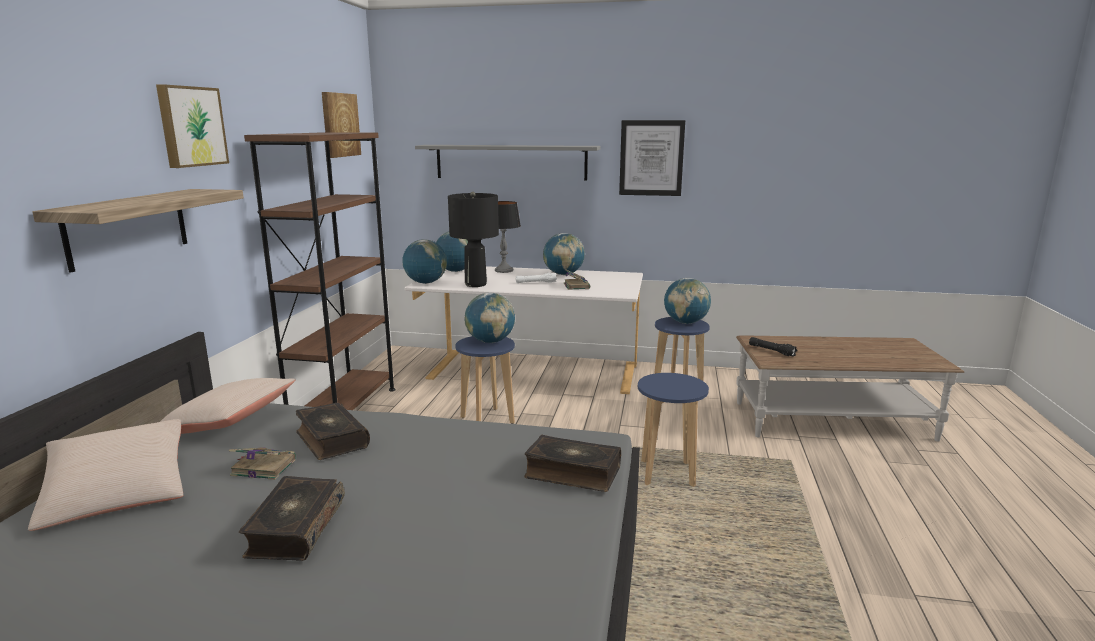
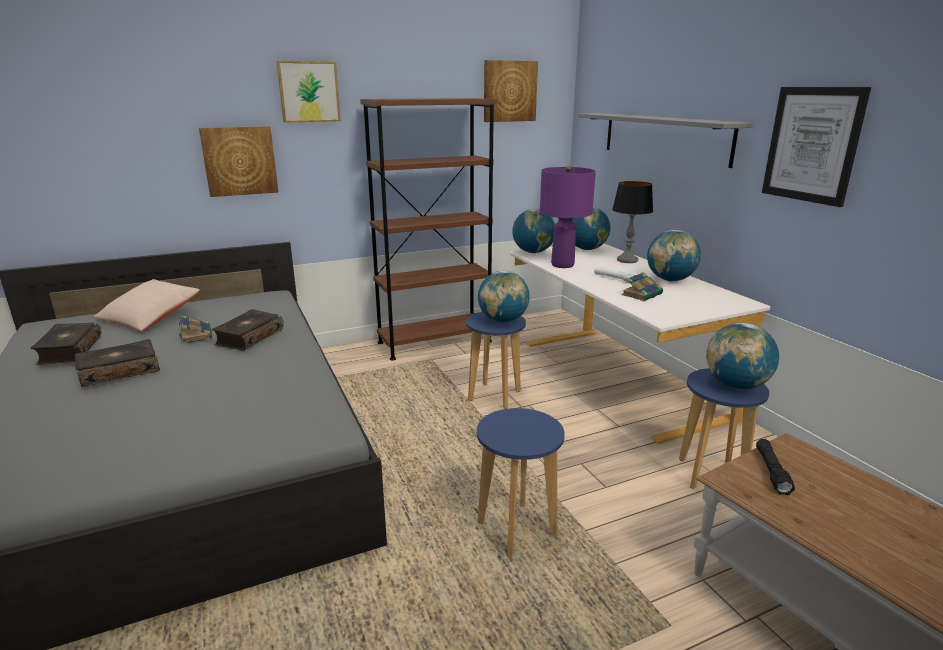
camera: 55 degrees right, 5 degrees up
shelf [32,189,244,273] -> picture [199,126,278,197]
beige pillow [160,378,295,434] -> none
black table lamp [448,192,499,287] -> purple table lamp [540,166,596,268]
book [524,435,621,492] -> book moved to [31,323,102,365]

